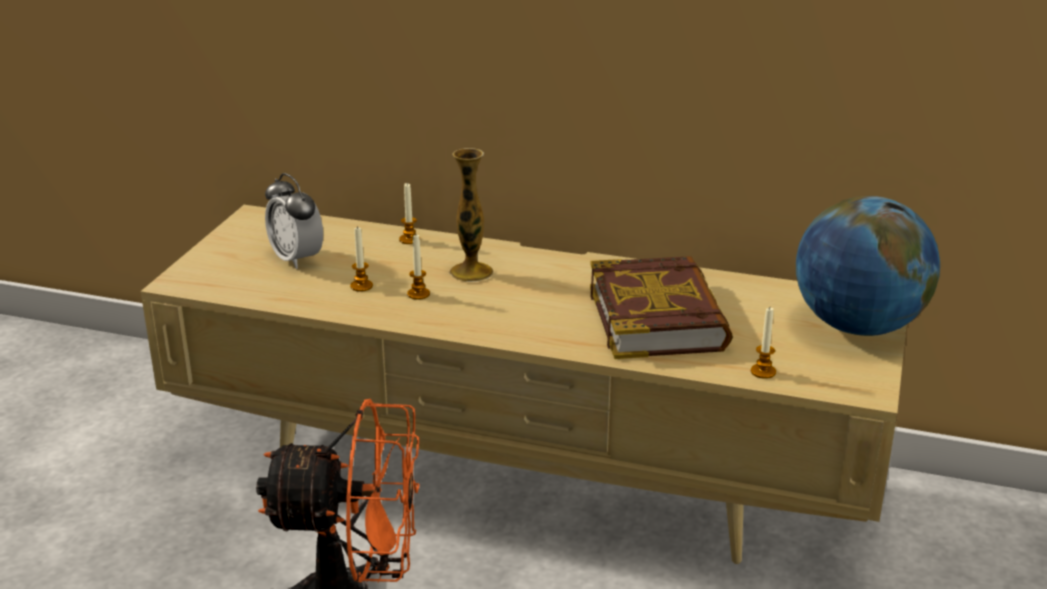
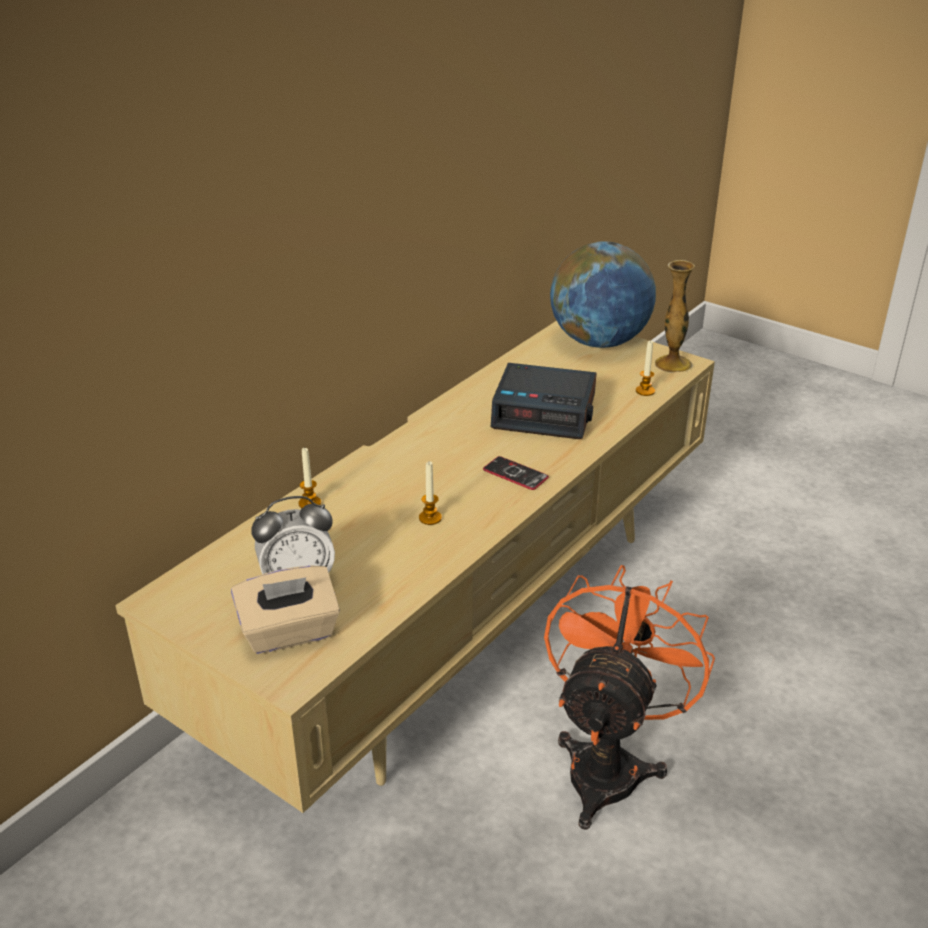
camera: 70 degrees left, 5 degrees up
candle [350,226,373,292] -> none
vase [449,148,494,282] -> vase moved to [655,260,695,373]
book [590,256,733,359] -> alarm clock [491,363,596,439]
none -> beige tissue box [231,565,340,654]
none -> phone [483,456,549,490]

